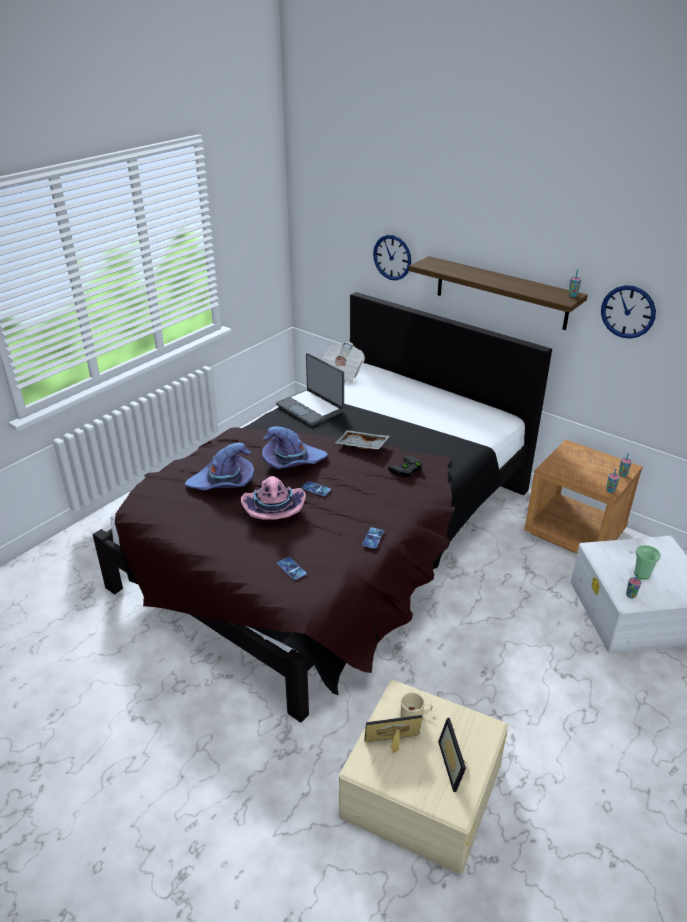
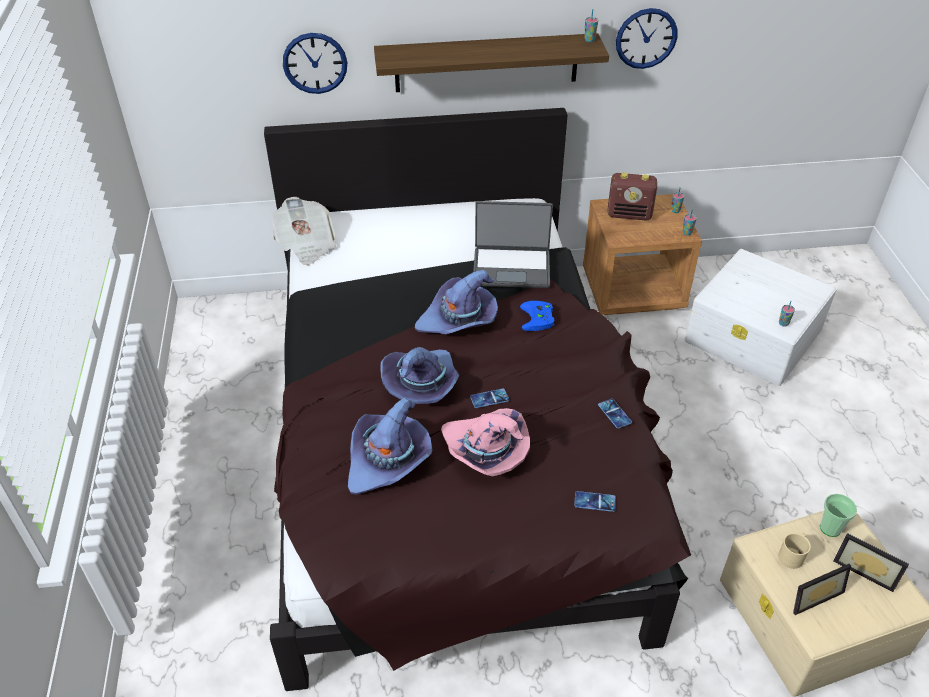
camera: 45 degrees left, 10 degrees up
laptop [276,353,344,426] -> laptop moved to [473,201,553,288]
grey tray [335,430,390,450] -> purple hat [415,270,498,334]
picture frame [364,715,422,754] -> picture frame turned 150 degrees counterclockwise [793,564,851,615]
black game controller [388,456,422,477] -> blue game controller [520,301,555,331]
cup [634,545,661,579] -> cup moved to [820,494,857,537]
none -> radio [607,173,657,220]

